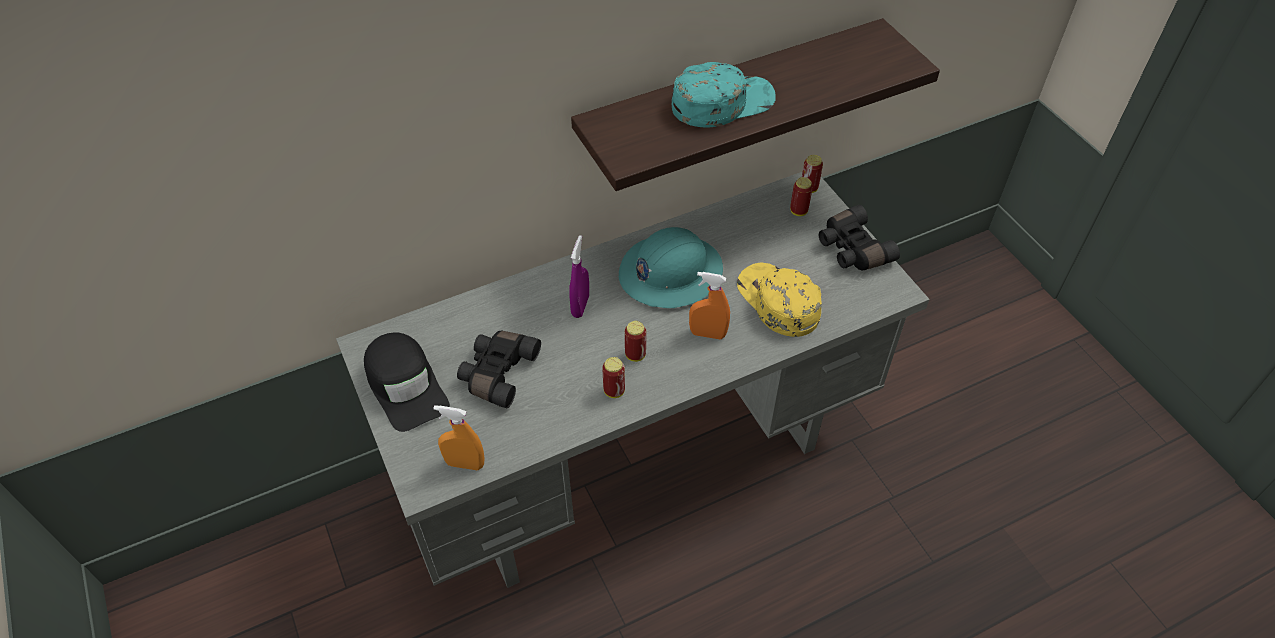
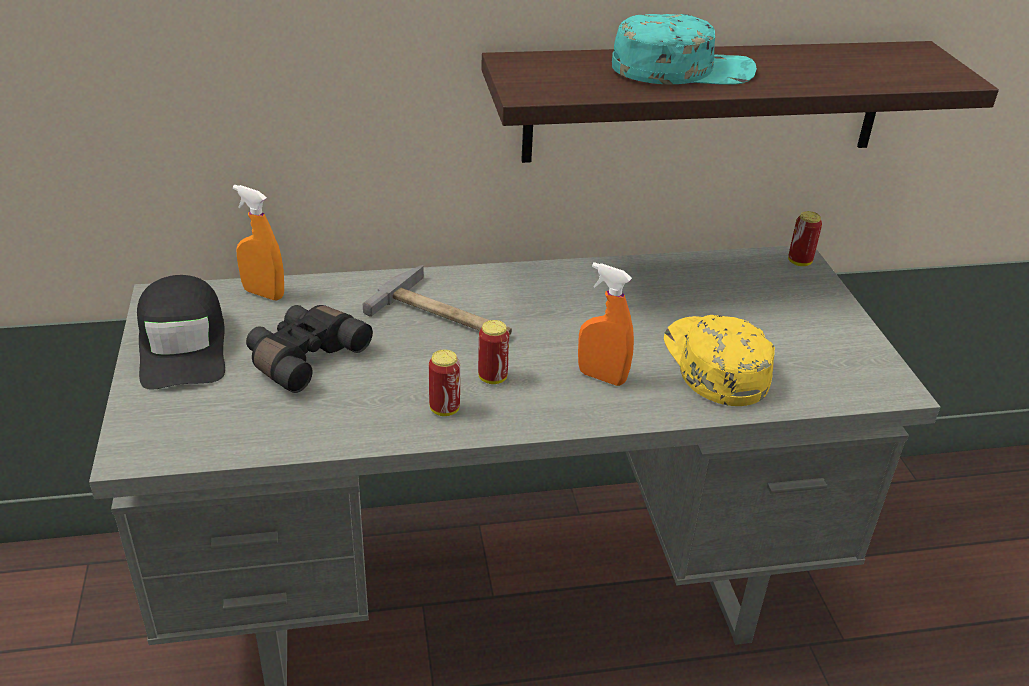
camera: 15 degrees right, 15 degrees down
orange spray bottle [433,405,484,470] -> orange spray bottle moved to [233,185,284,300]
purple spray bottle [569,235,589,318] -> hammer [363,265,512,335]
turquoise hard hat [619,227,723,308] -> none
can [790,177,813,216] -> none
black binoculars [819,205,900,270] -> none

